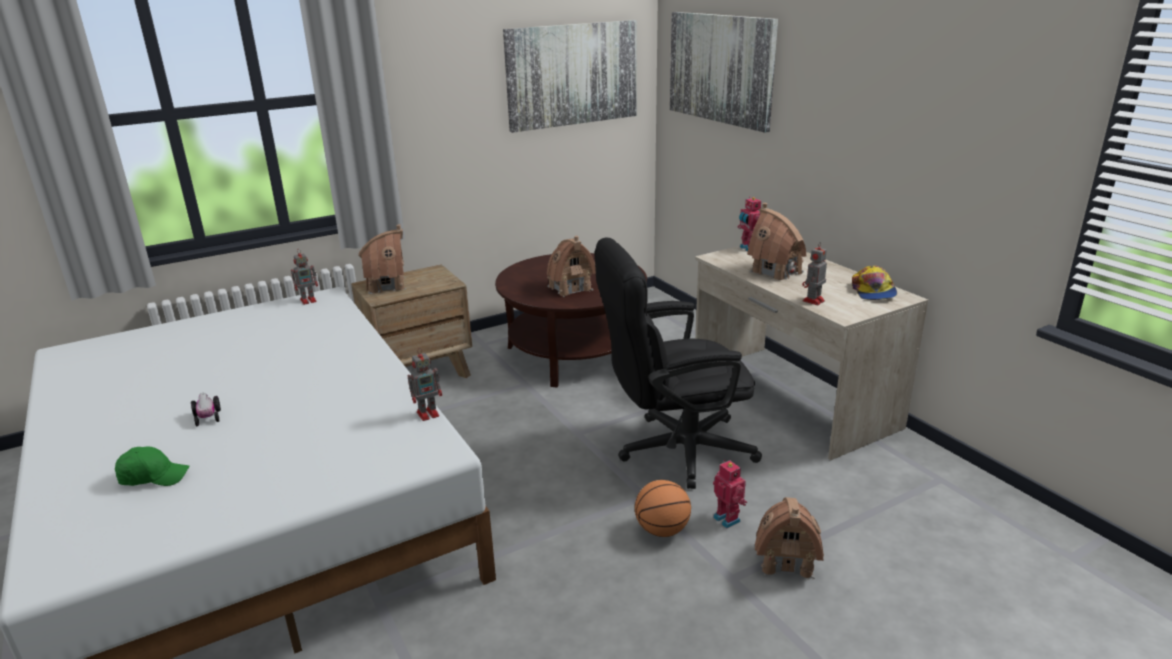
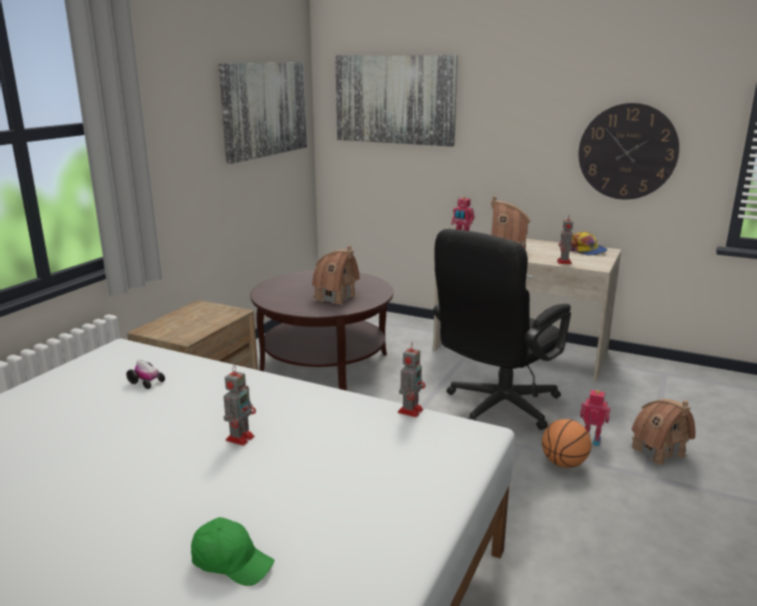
camera: 35 degrees left, 5 degrees down
green cap [115,446,189,486] -> green cap turned 60 degrees clockwise [191,517,275,586]
toy car [191,393,221,426] -> toy car moved to [126,360,165,389]
toy robot [291,249,318,305] -> toy robot moved to [224,365,256,446]
toy house [358,224,406,294] -> none
none -> wall clock [579,103,679,200]

